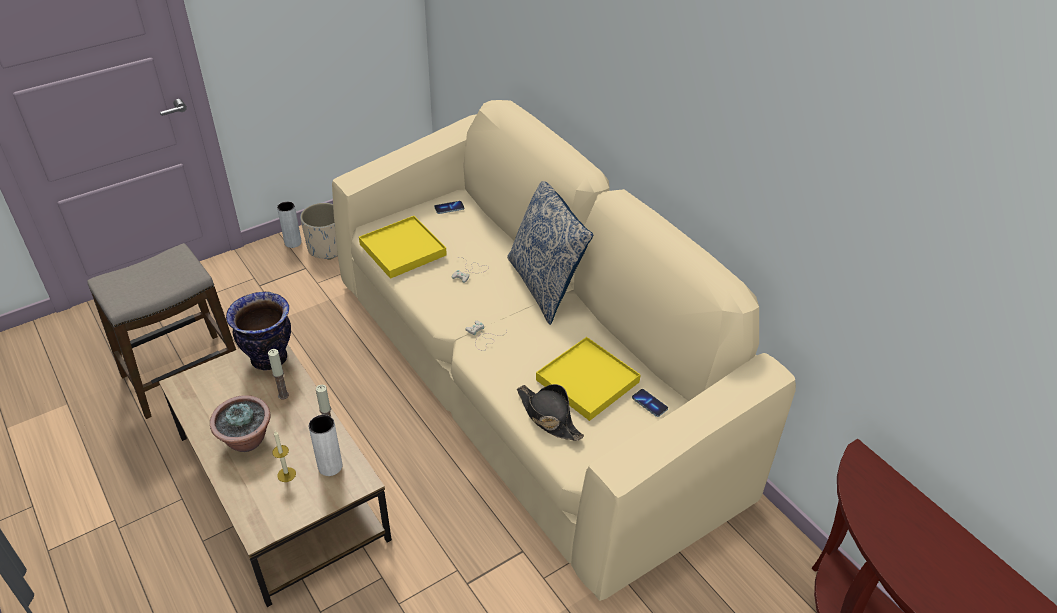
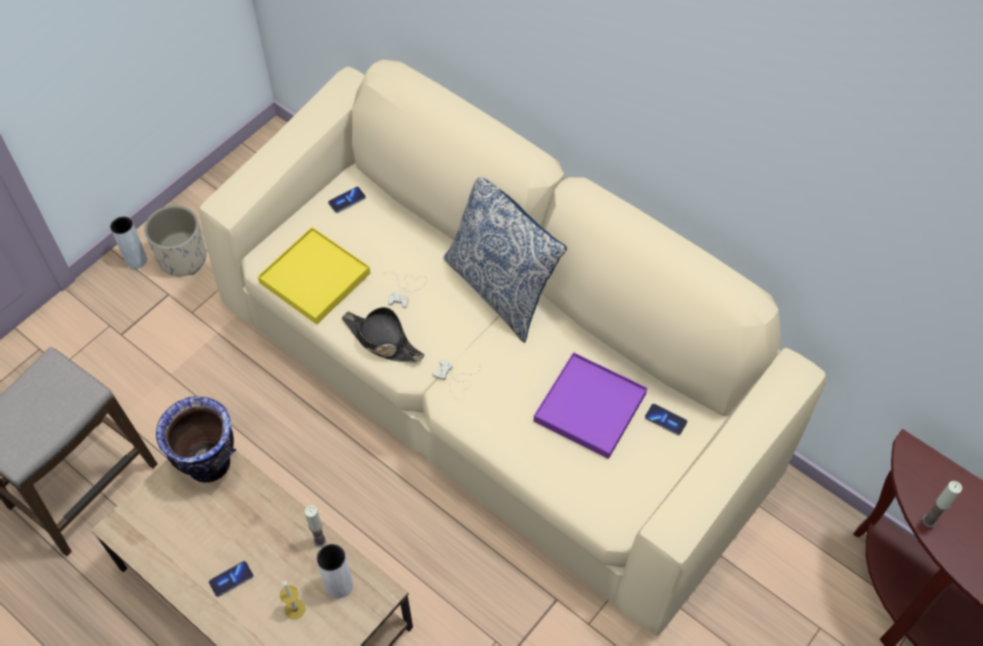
camera: 15 degrees left, 15 degrees up
potted plant [210,395,271,452] -> phone [209,561,254,597]
candle [268,349,289,400] -> candle moved to [922,481,962,527]
black hat [517,384,584,441] -> black hat moved to [342,307,425,362]
yellow tray [536,337,641,421] -> purple tray [534,352,647,459]

